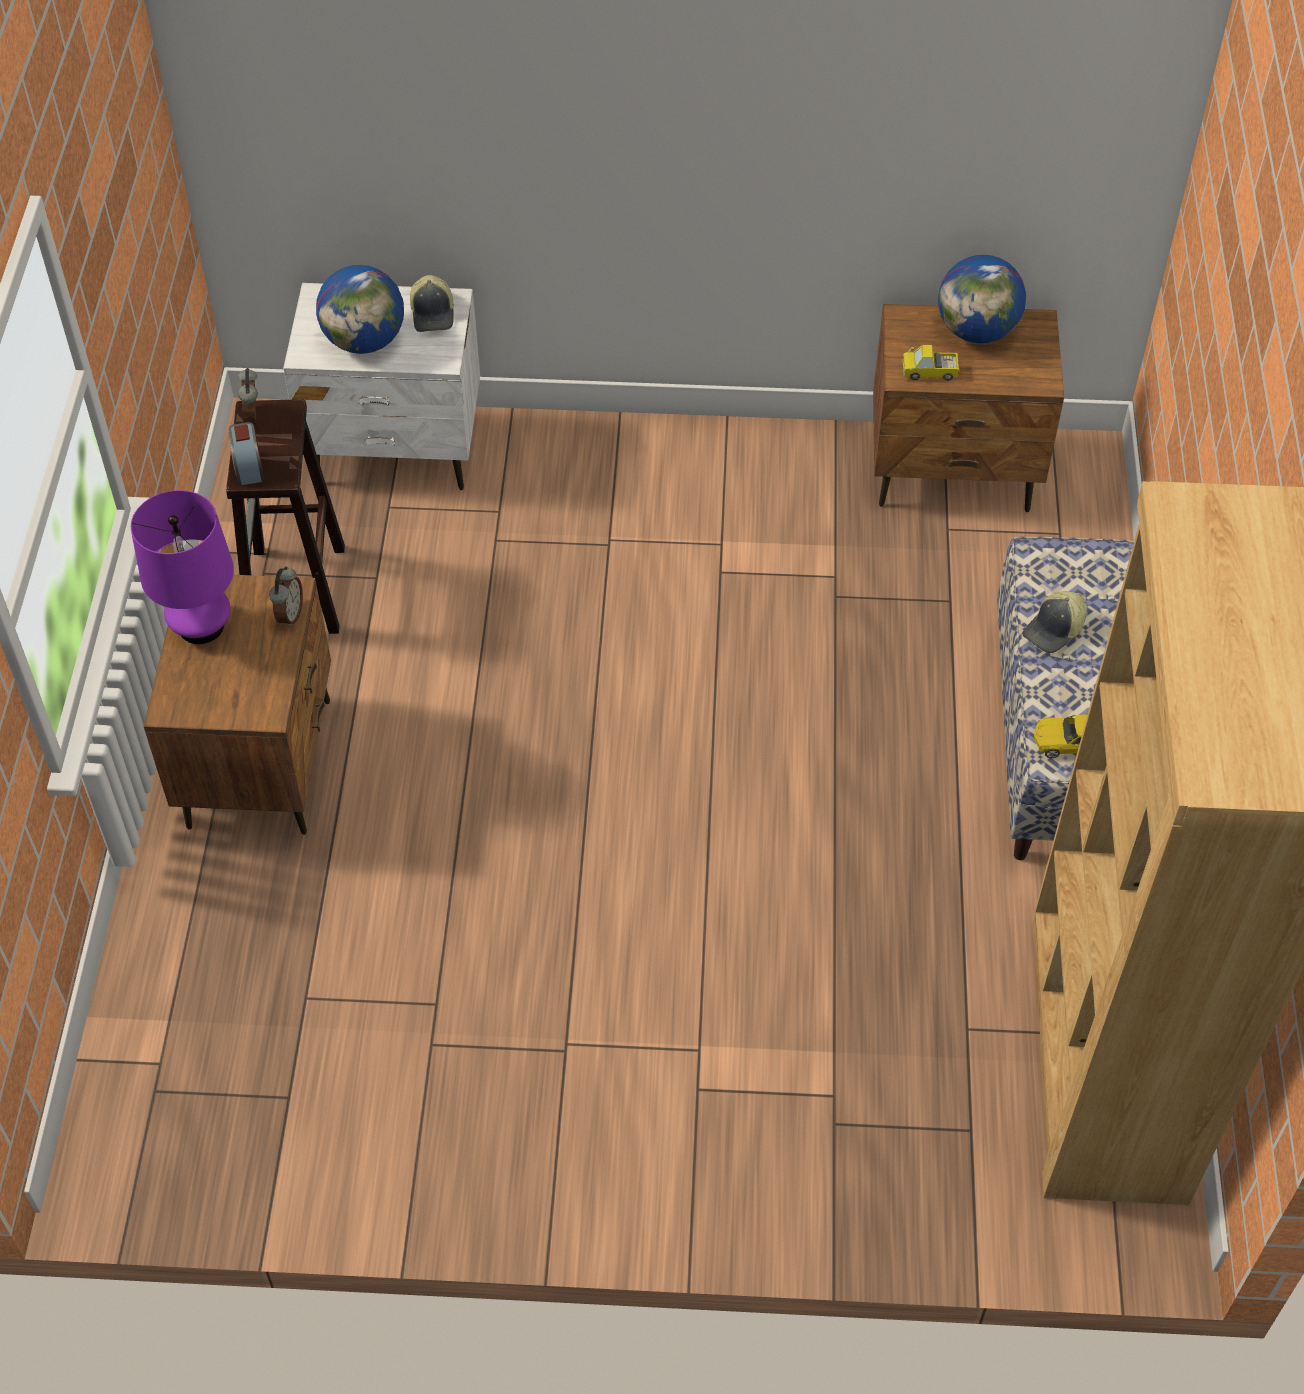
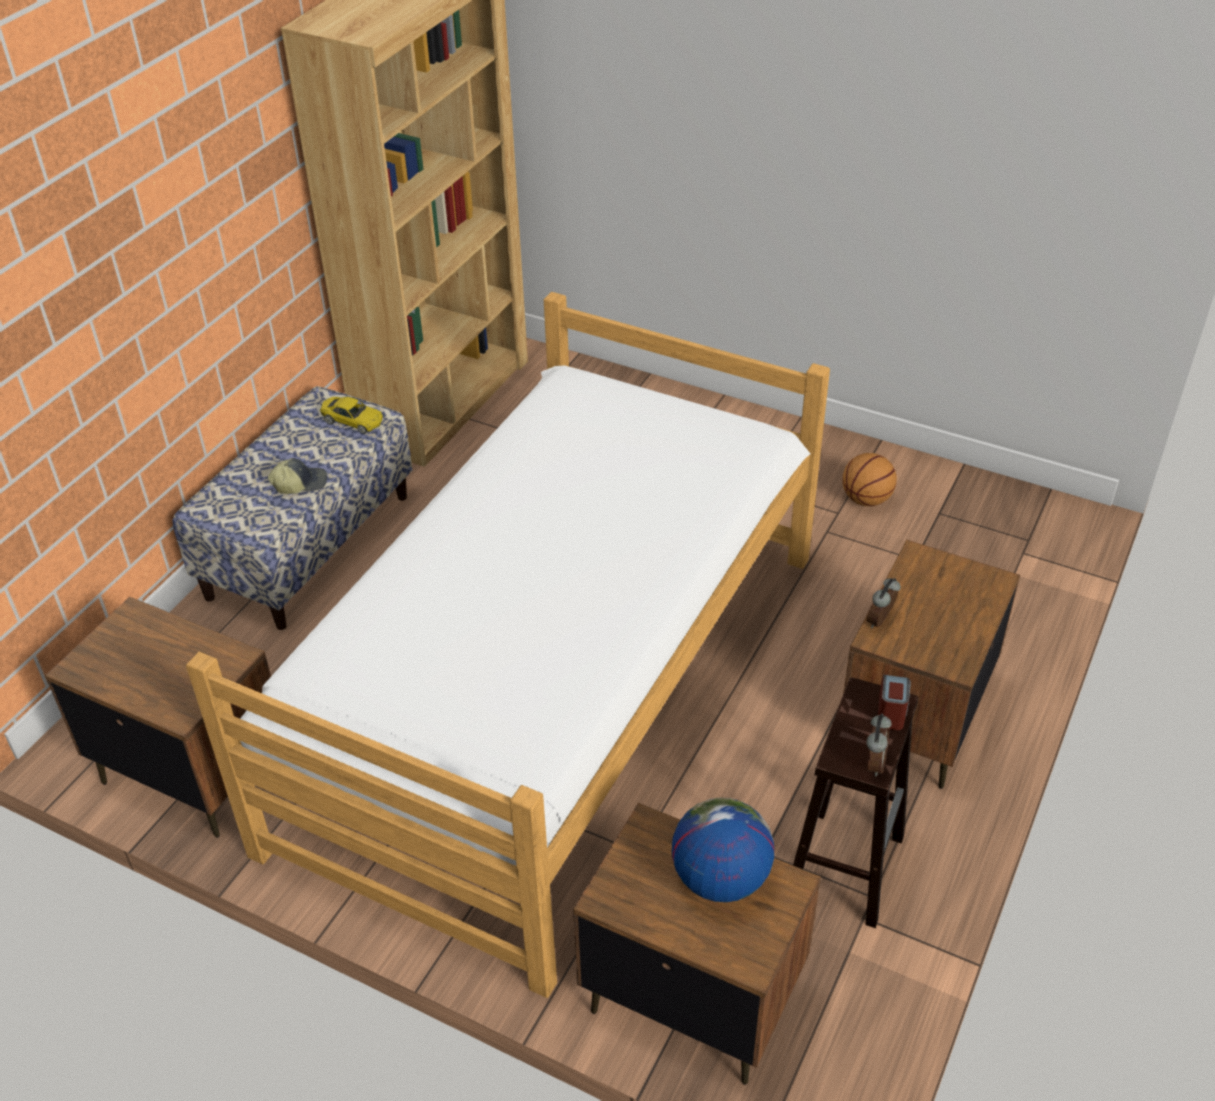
camera: 155 degrees left, 10 degrees down
purple table lamp [131,490,234,644] -> none
white nightstand [283,283,480,490] -> brown nightstand [573,803,821,1085]
cap [410,275,454,332] -> none
toy truck [902,345,959,381] -> none
globe [938,255,1026,343] -> none
none -> bed [186,292,830,998]
none -> basketball [842,453,897,506]

